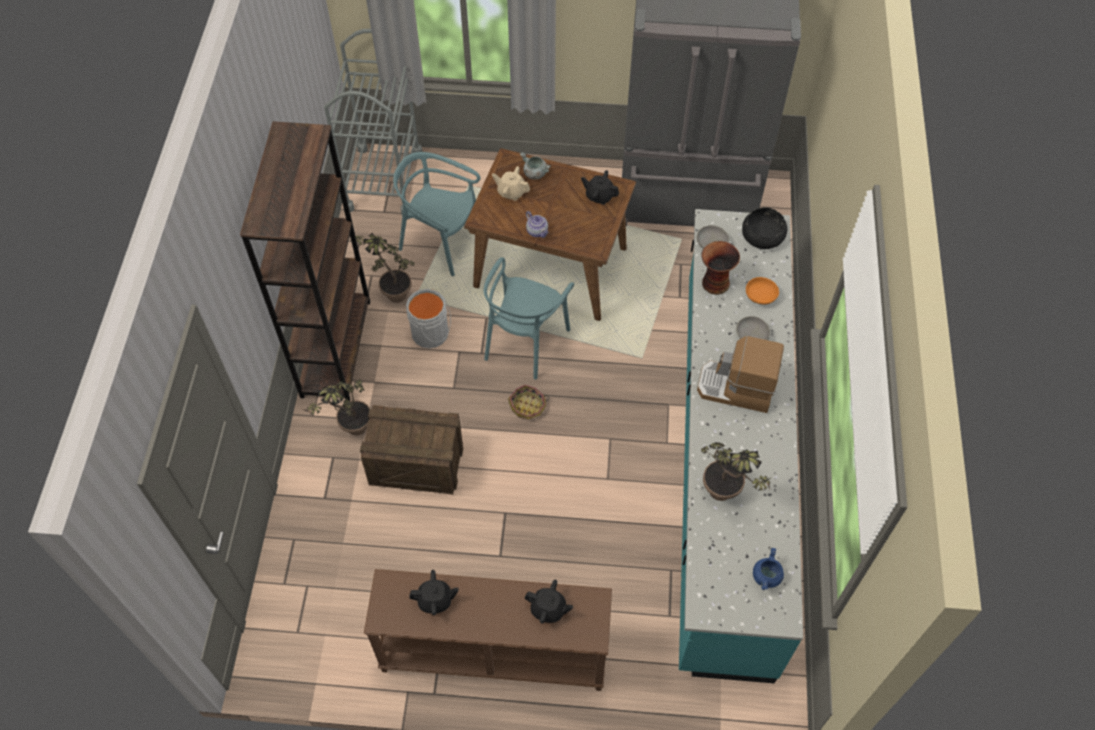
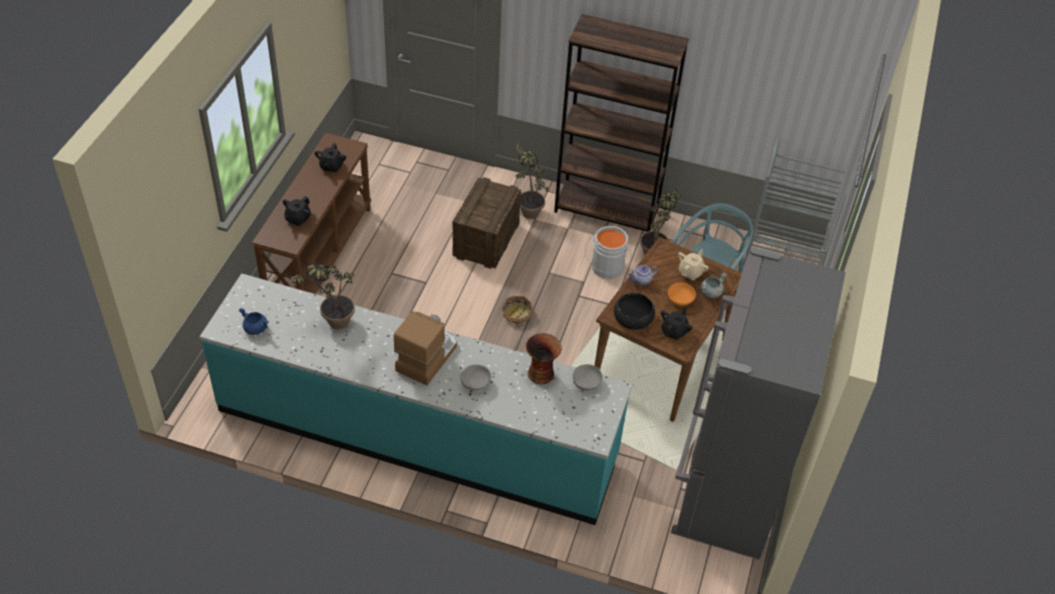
camera: 100 degrees right, 10 degrees down
turquoise chair [484,257,574,380] -> none
black bowl [742,207,787,249] -> black bowl moved to [614,293,655,330]
orange bowl [746,277,779,304] -> orange bowl moved to [668,283,696,306]

